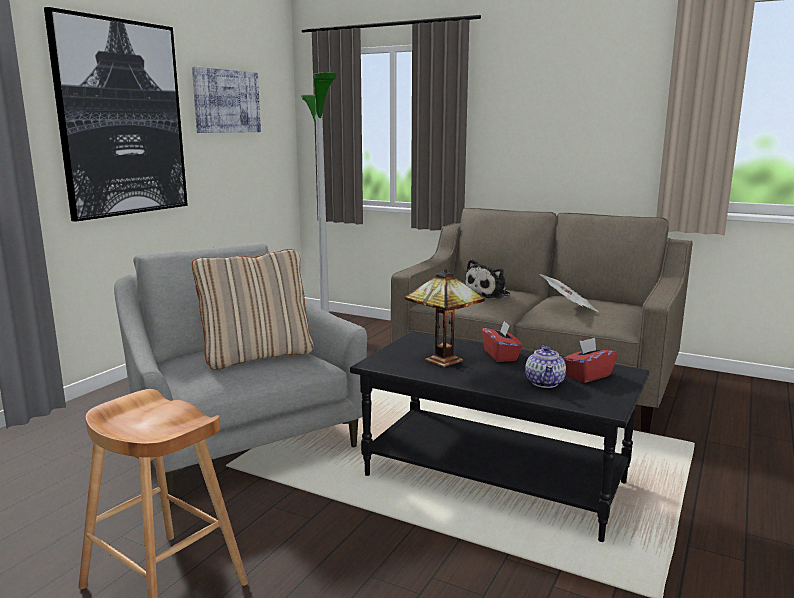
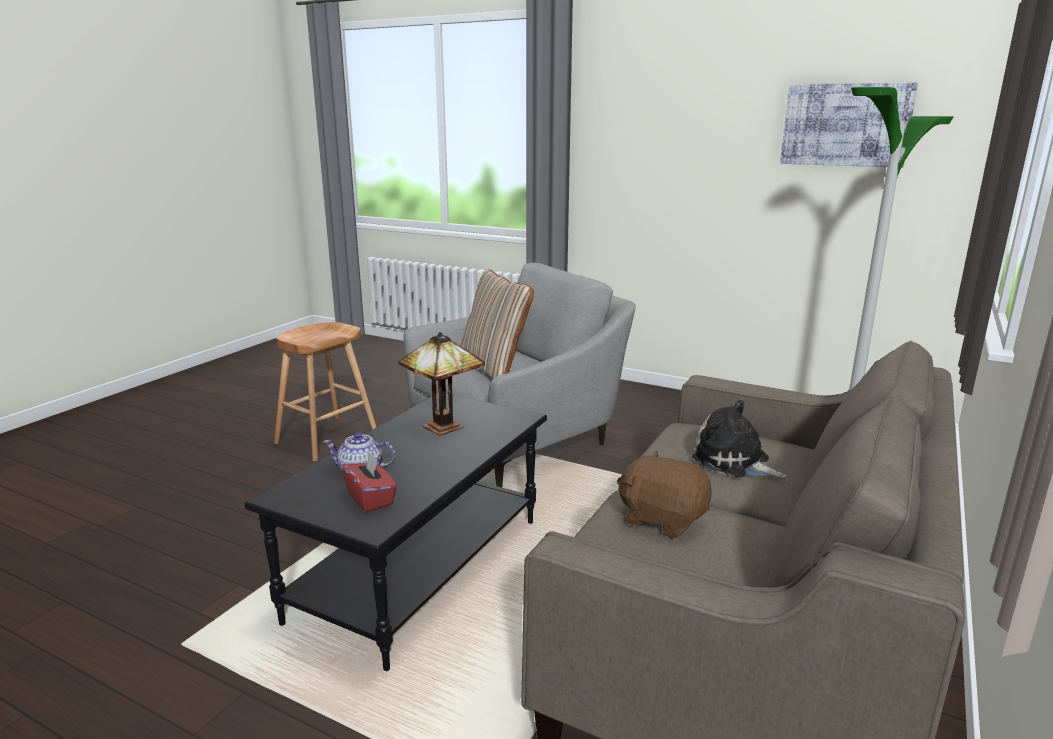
camera: 90 degrees right, 5 degrees up
picture [44,7,188,222] -> none
red tissue box [482,321,522,362] -> none
newspaper [539,274,599,312] -> brown plush toy [617,451,712,538]

